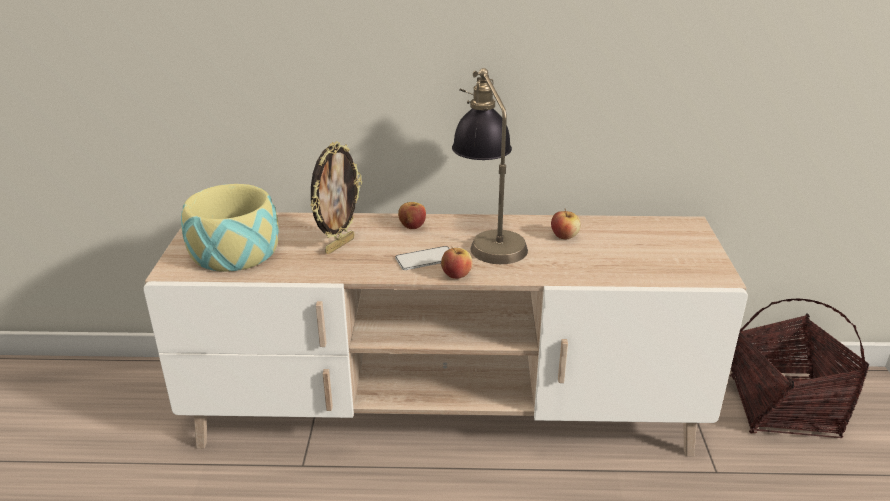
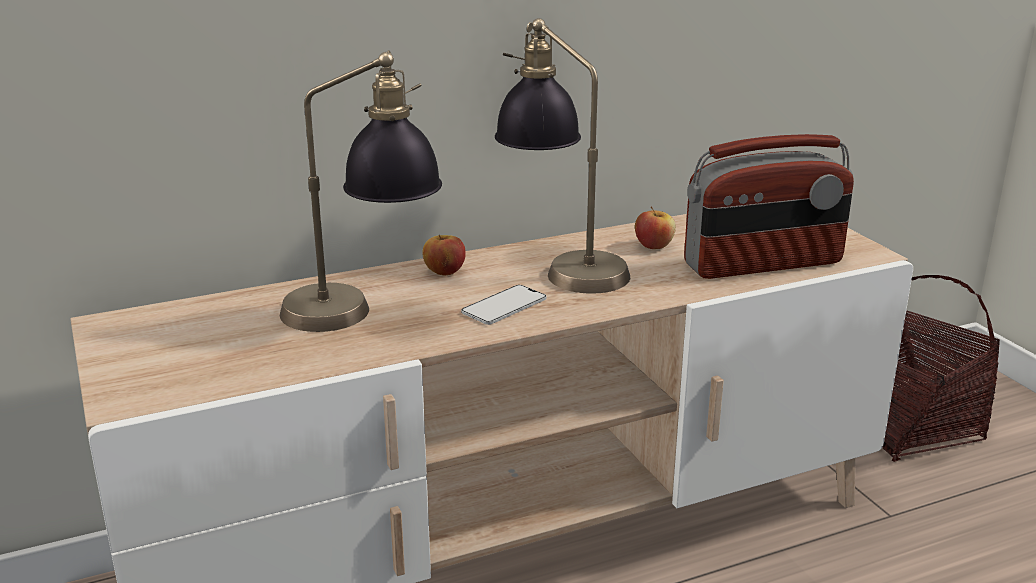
camera: 25 degrees left, 5 degrees down
bowl [181,184,279,272] -> none
picture frame [310,141,362,254] -> table lamp [280,50,442,332]
apple [441,247,473,279] -> none
none -> radio [684,134,854,279]

